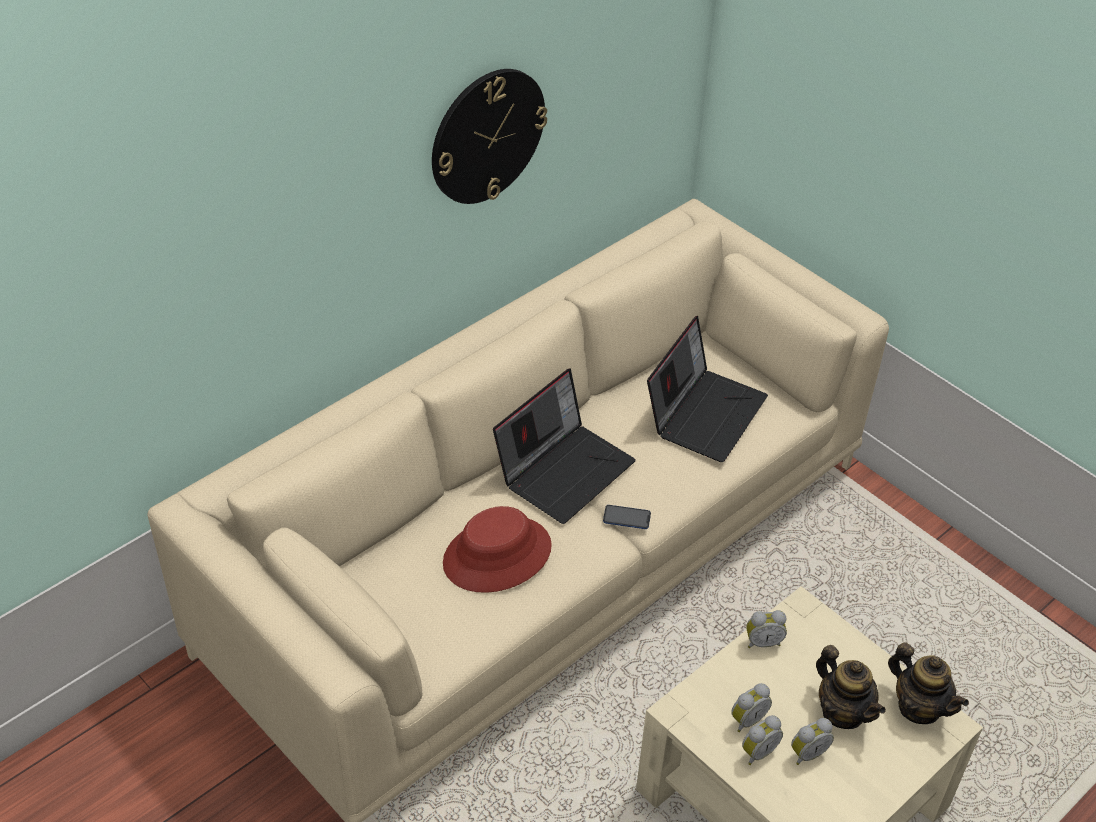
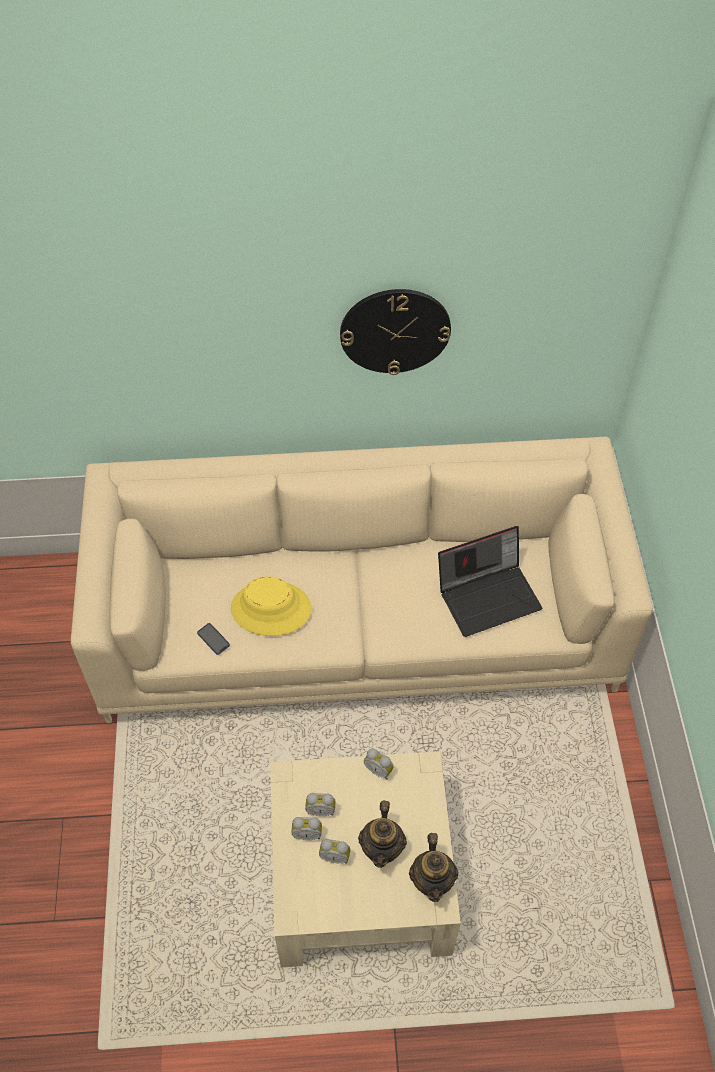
camera: 40 degrees right, 10 degrees up
red hat [443,506,552,593] -> yellow hat [231,577,312,636]
laptop [493,369,636,524] -> none
phone [603,505,651,529] -> phone moved to [197,623,230,655]

